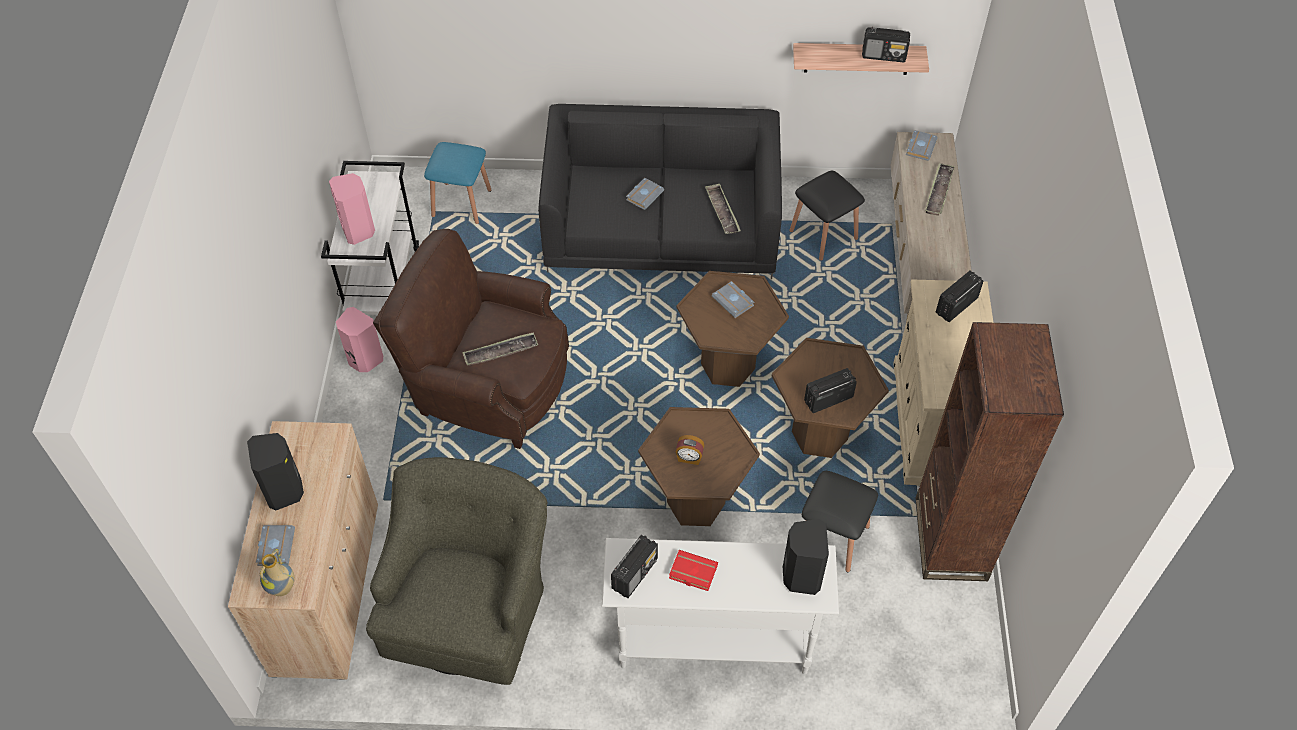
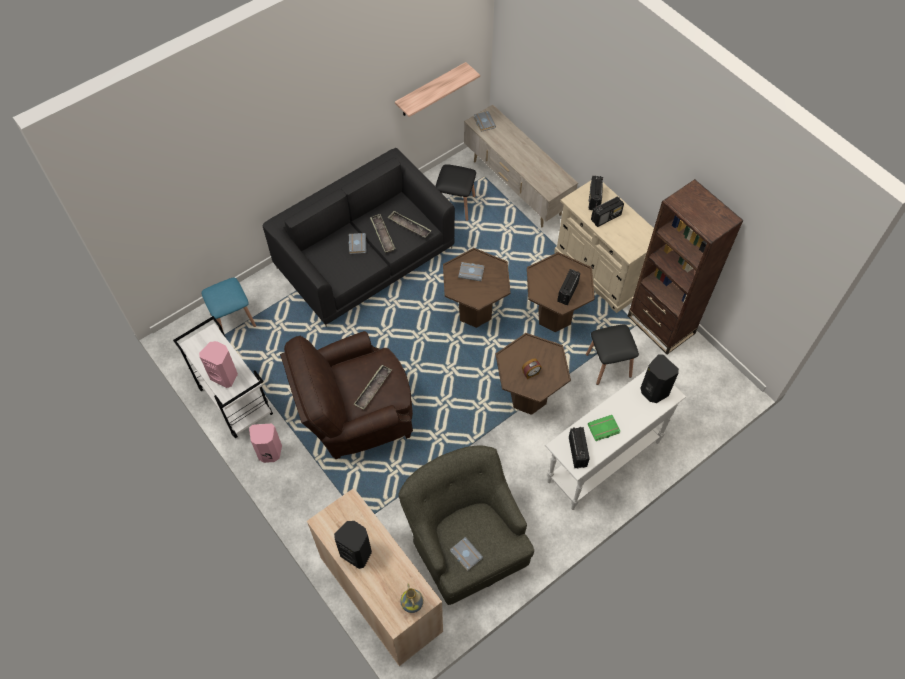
camera: 40 degrees left, 5 degrees up
grey book [256,525,295,566] -> grey book moved to [450,537,483,571]
red book [669,550,718,591] -> green book [588,415,620,441]
radio [862,27,910,62] -> radio moved to [591,197,624,227]
tray [925,163,955,216] -> tray moved to [370,214,396,253]

